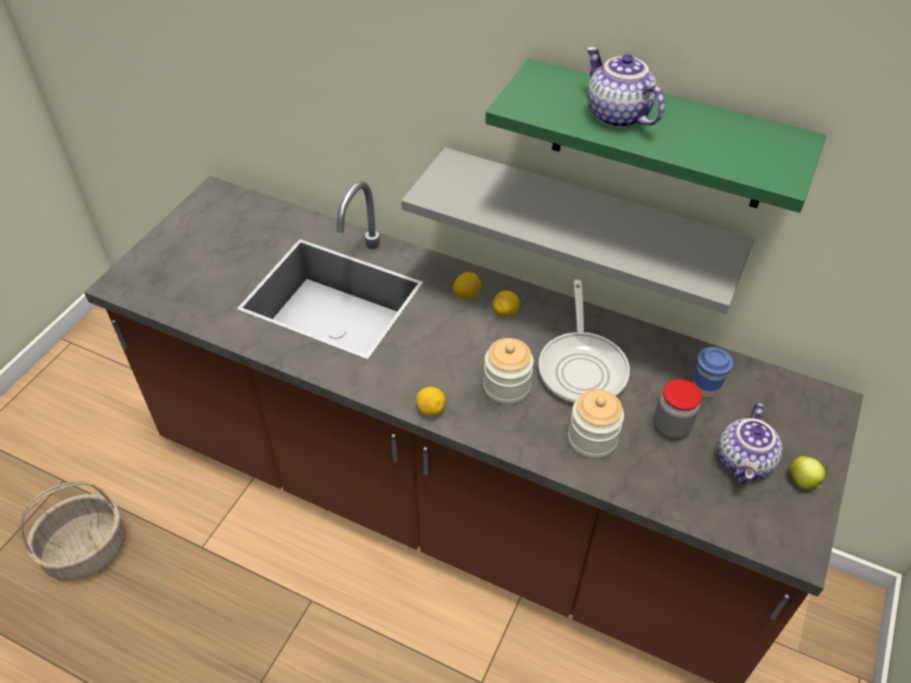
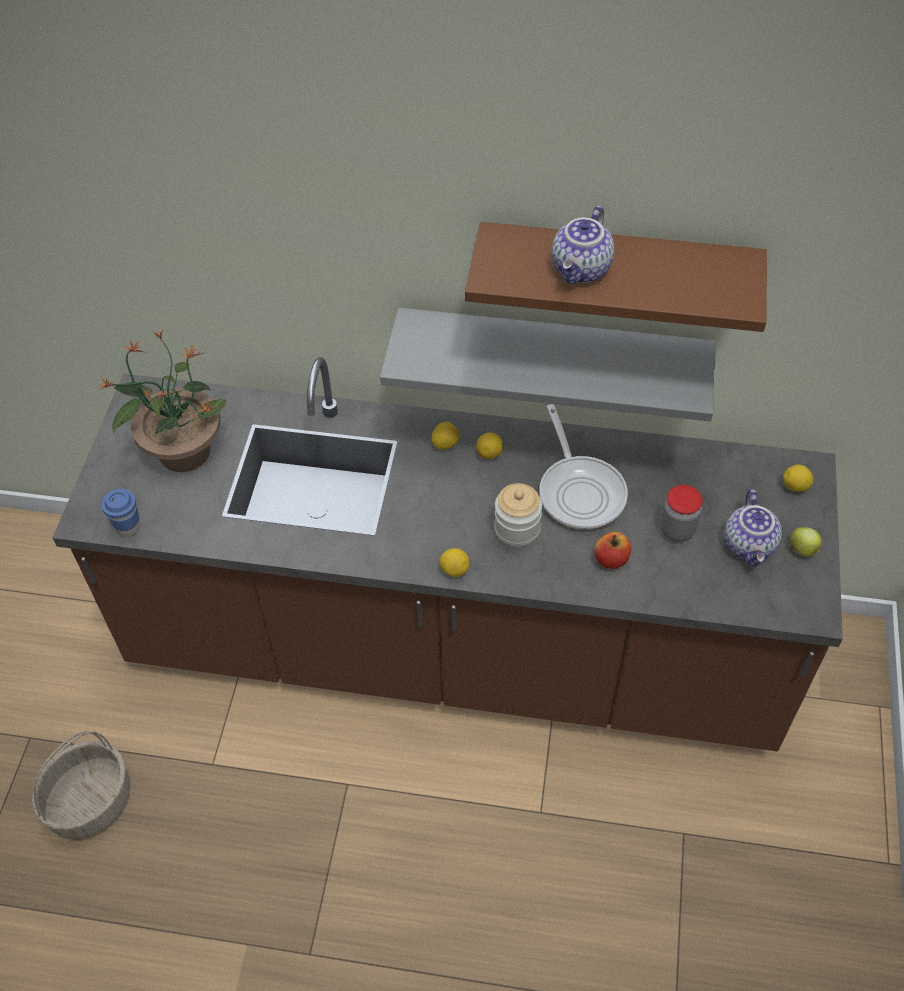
camera: 15 degrees left, 5 degrees up
green shelf [485,59,826,213] -> brown shelf [465,222,767,332]
jar [568,389,624,459] -> apple [594,532,631,569]
teapot [587,47,665,128] -> teapot turned 105 degrees counterclockwise [552,205,614,284]
blue cup [693,347,733,398] -> blue cup moved to [101,489,140,537]
none -> potted plant [99,328,226,472]
none -> lemon [783,464,813,492]

